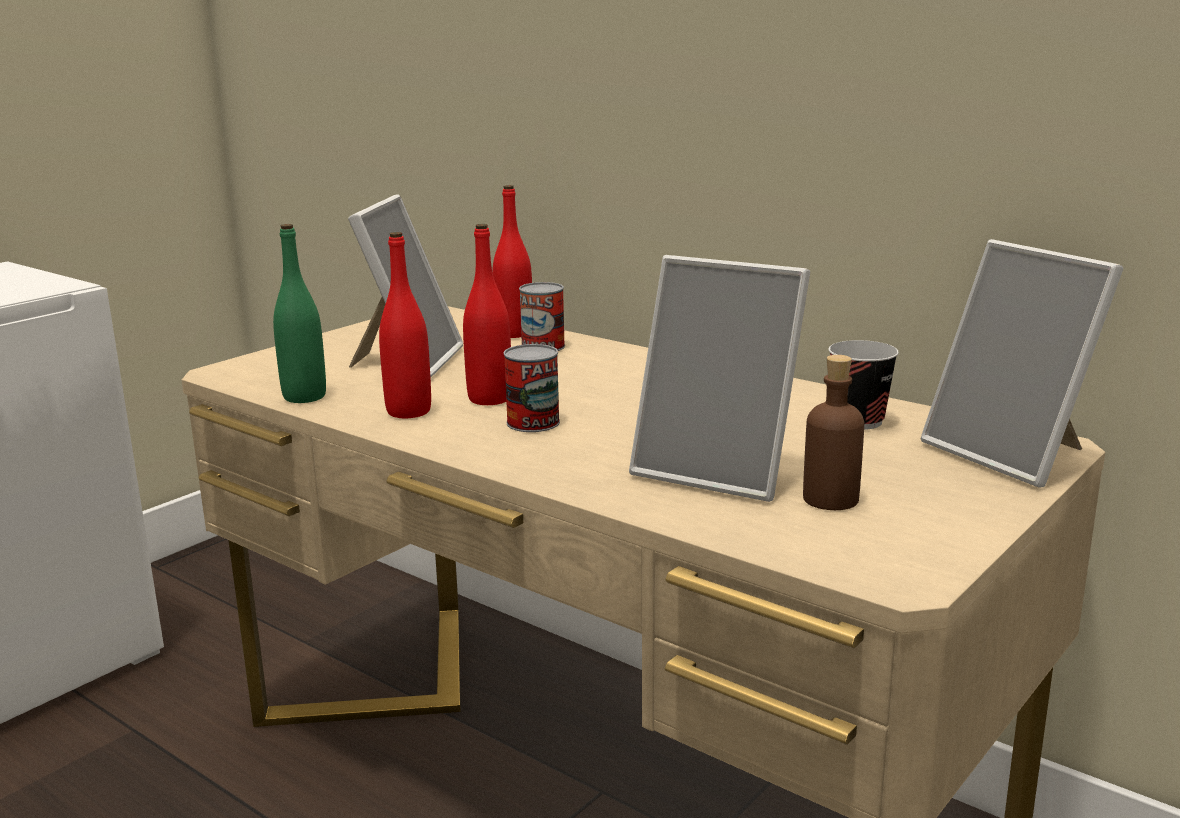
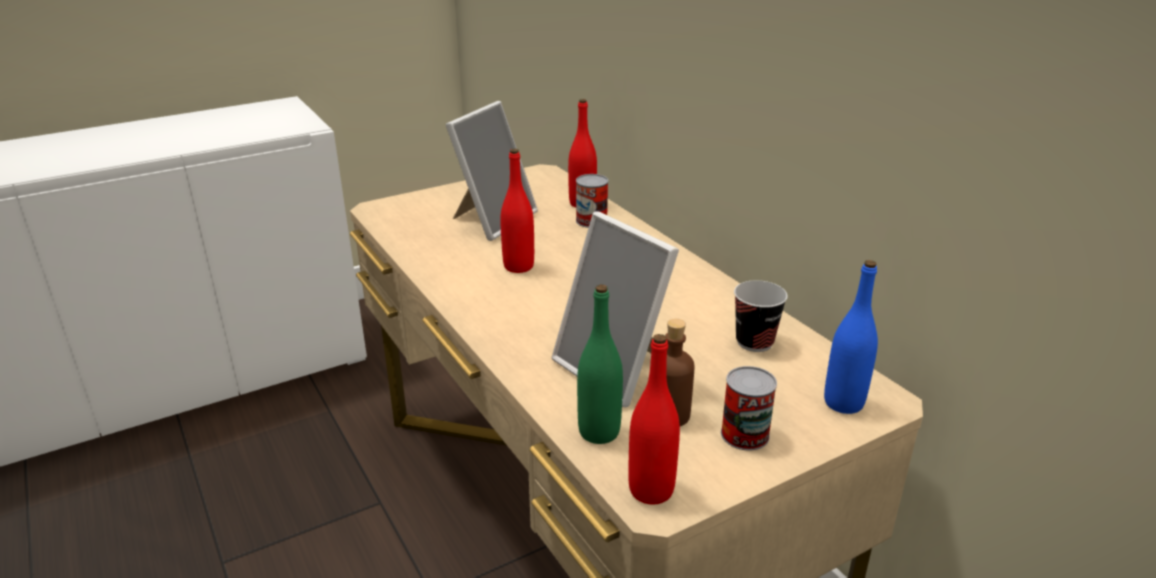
camera: 20 degrees right, 10 degrees up
green bottle [273,224,326,403] -> green bottle moved to [577,284,623,444]
red bottle [379,232,431,418] -> red bottle moved to [628,334,680,505]
can [504,344,560,432] -> can moved to [721,366,777,451]
picture frame [920,239,1123,487] -> blue bottle [824,260,878,414]

